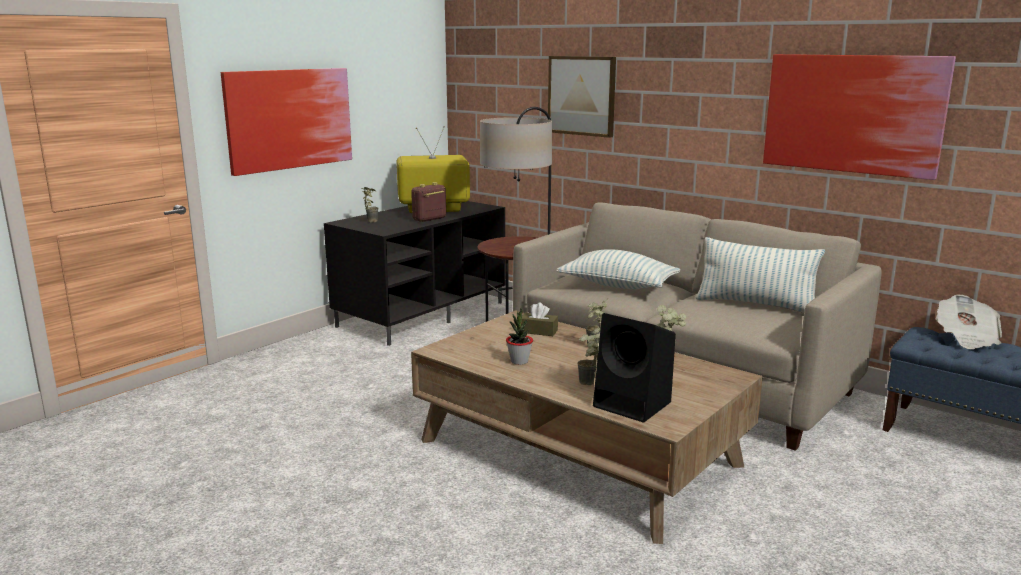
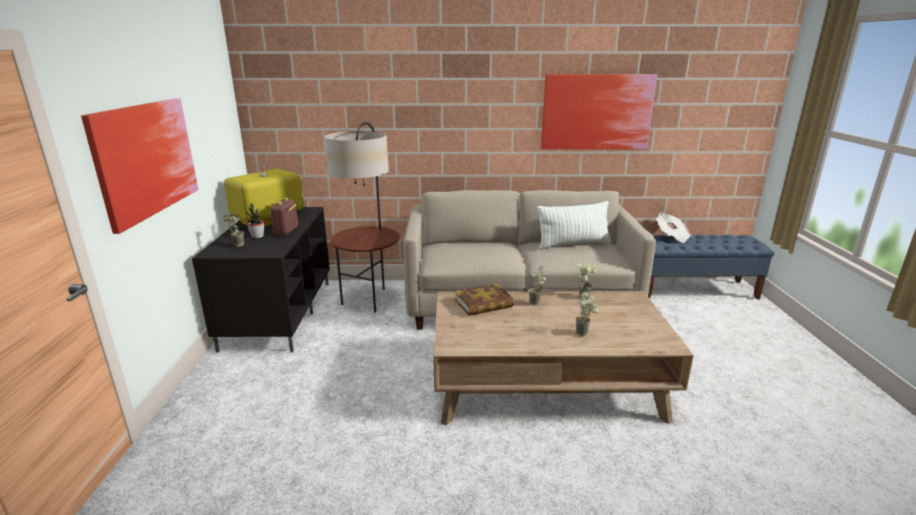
camera: 40 degrees left, 5 degrees up
potted plant [506,308,533,365] -> potted plant moved to [246,203,265,238]
brown tissue box [521,302,558,336] -> book [455,283,514,316]
picture [548,56,616,138] -> none
pillow [556,249,681,289] -> none
black speaker [593,313,676,423] -> none

